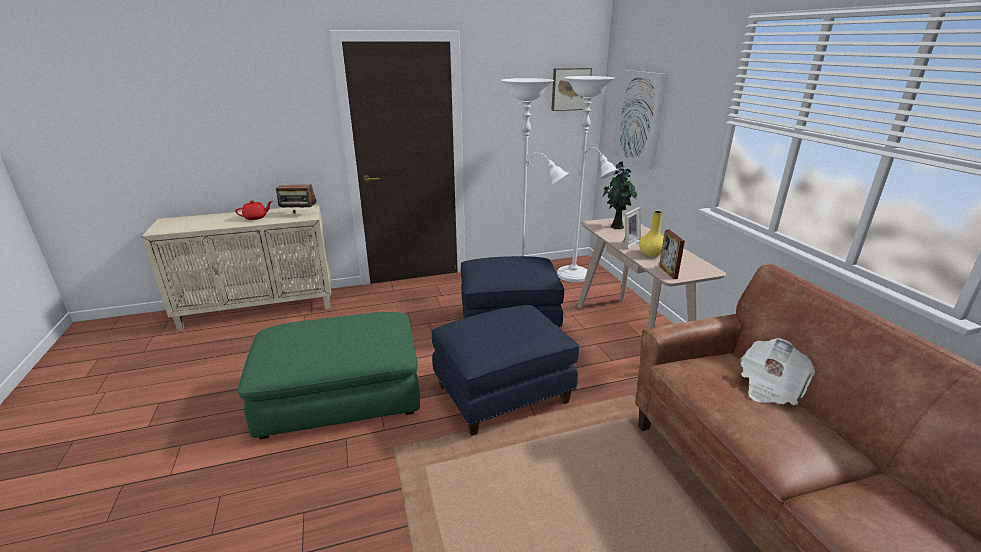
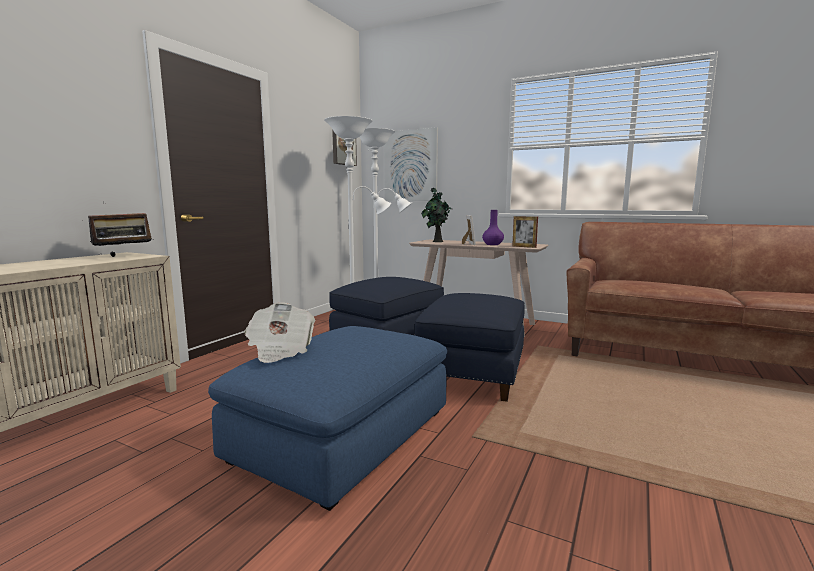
camera: 45 degrees left, 15 degrees down
red teapot [235,201,272,220] -> none
green ottoman [238,312,420,439] -> blue ottoman [208,326,447,511]
yellow vase [639,211,664,257] -> purple vase [482,210,504,245]
newspaper [740,338,815,405] -> newspaper moved to [244,302,315,363]

